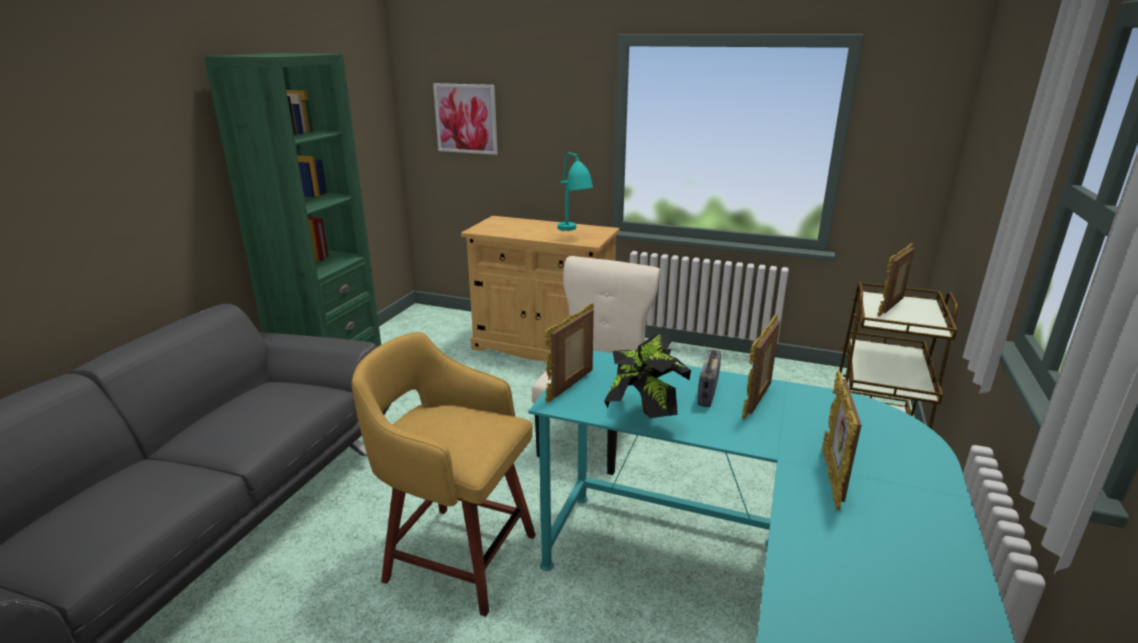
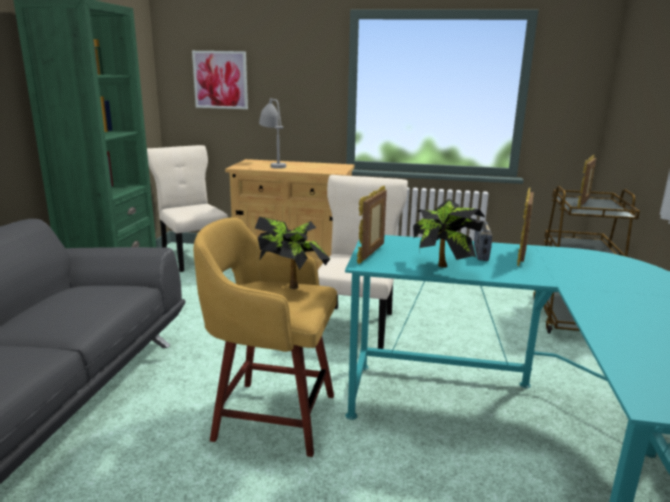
camera: 10 degrees left, 5 degrees down
turquoise table lamp [558,152,593,231] -> none
picture frame [822,371,862,511] -> none
none -> beige chair [147,145,228,272]
none -> potted plant [255,217,330,289]
none -> grey table lamp [259,98,286,169]

